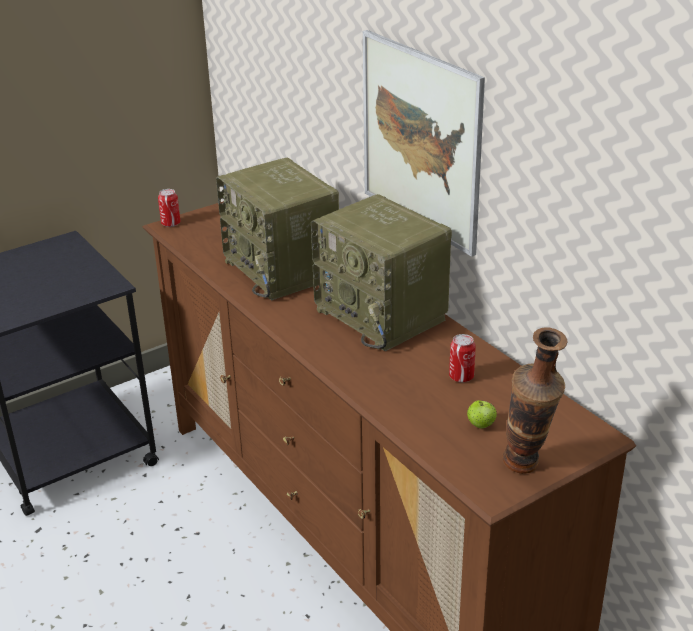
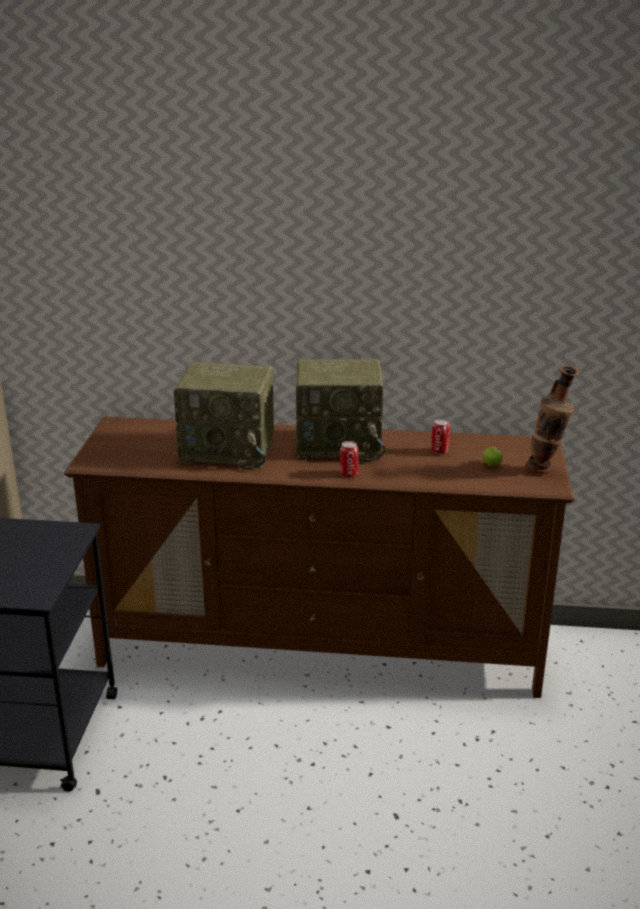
camera: 50 degrees left, 5 degrees down
can [158,189,180,227] -> can moved to [340,441,359,478]
picture [363,30,485,257] -> none

